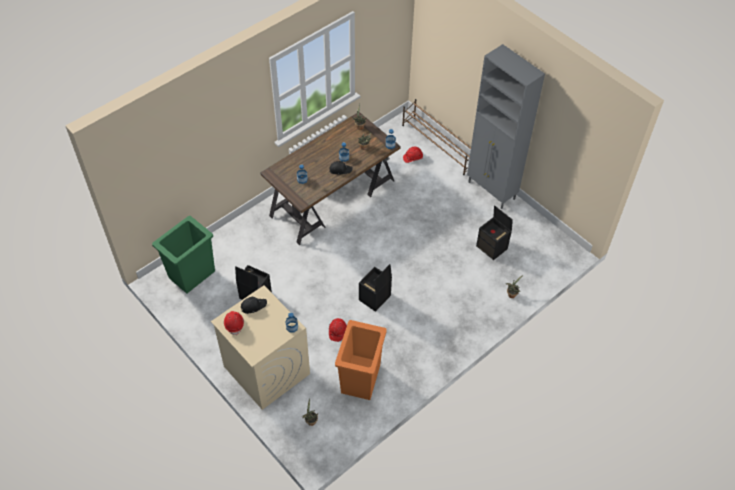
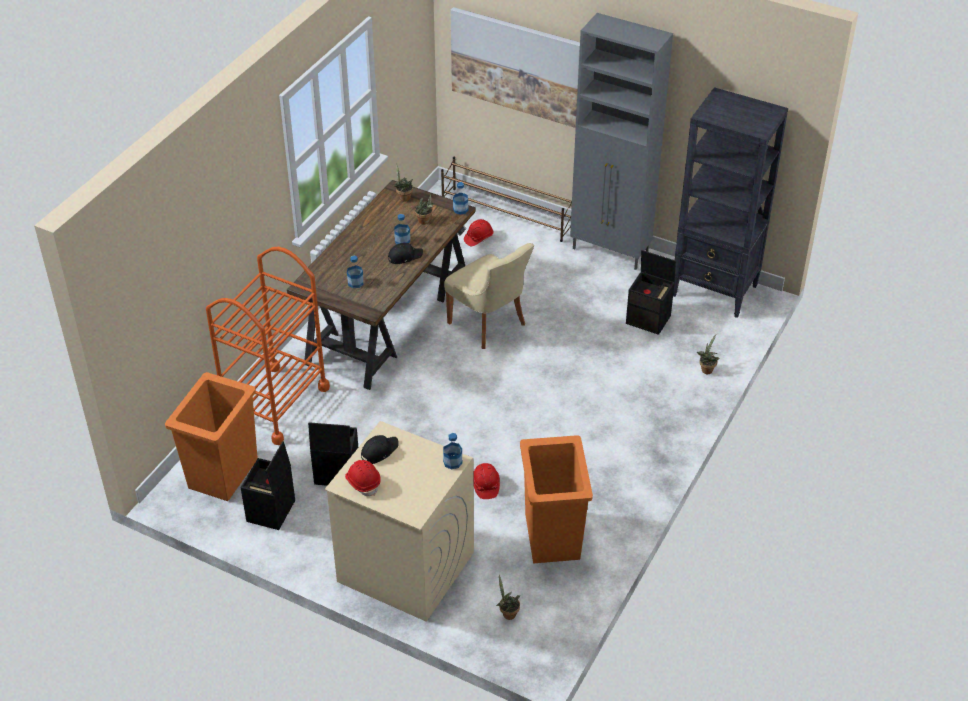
camera: 20 degrees left, 10 degrees down
green trash can [152,216,215,294] -> orange trash can [165,372,258,501]
black storage box [359,264,392,312] -> black storage box moved to [241,441,295,530]
none -> orange cart [206,247,330,445]
none -> beige chair [444,243,534,349]
none -> picture [451,7,580,128]
none -> black bookcase [673,87,788,318]

